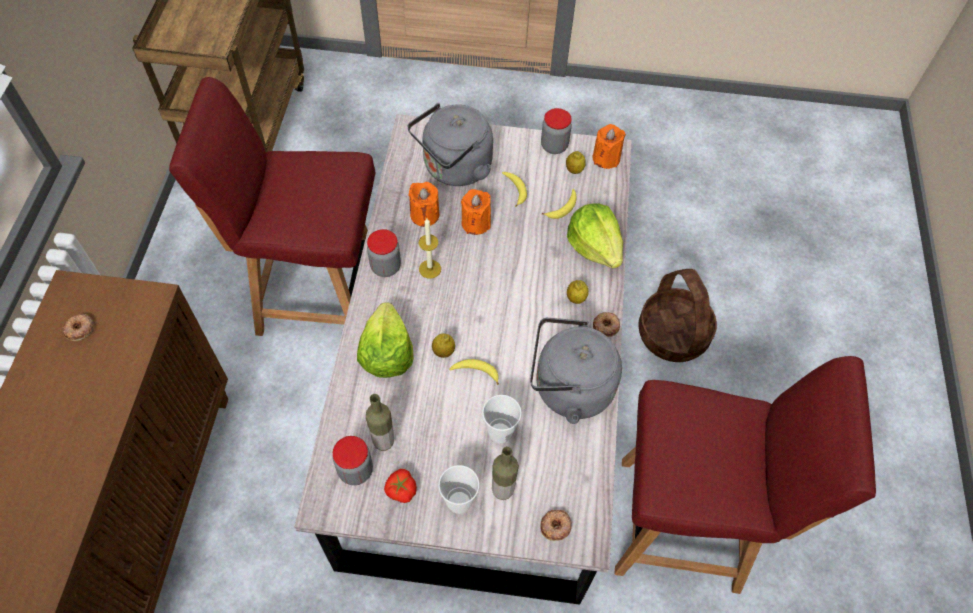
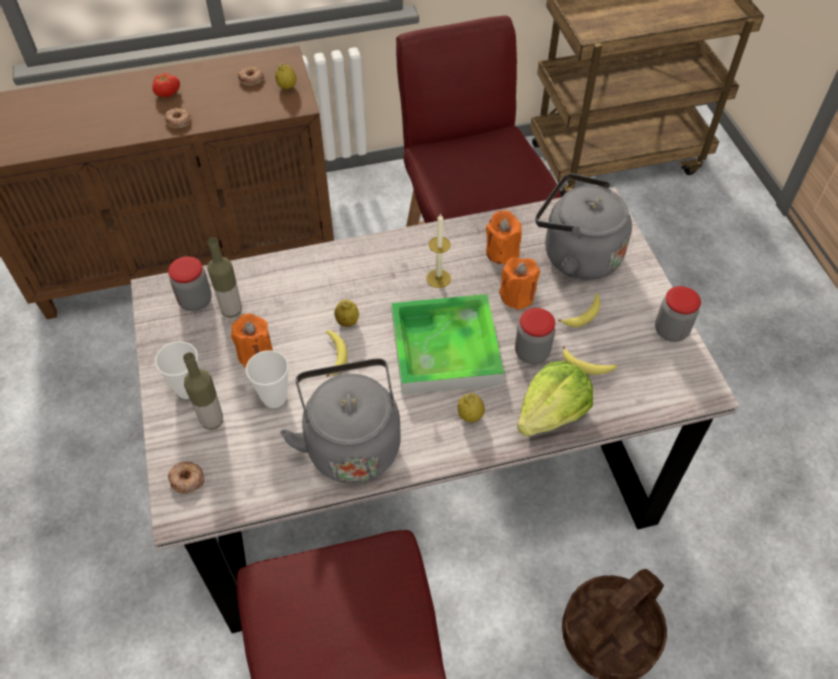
camera: 70 degrees right, 5 degrees down
lettuce [357,302,413,378] -> none
jar [367,229,401,277] -> jar moved to [515,308,555,364]
tomato [384,469,417,503] -> tomato moved to [152,73,180,97]
lemon [566,151,586,174] -> lemon moved to [275,63,296,89]
orange candle [592,124,626,169] -> orange candle moved to [231,314,273,367]
donut [593,312,620,337] -> donut moved to [164,108,192,128]
none -> tray [391,294,504,395]

